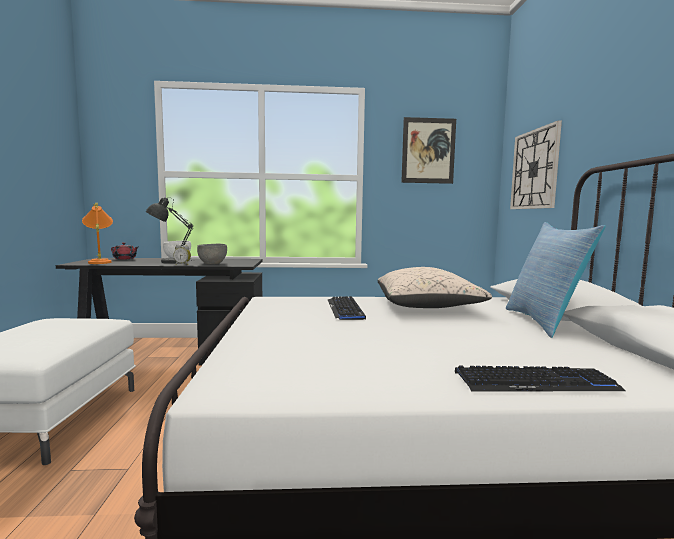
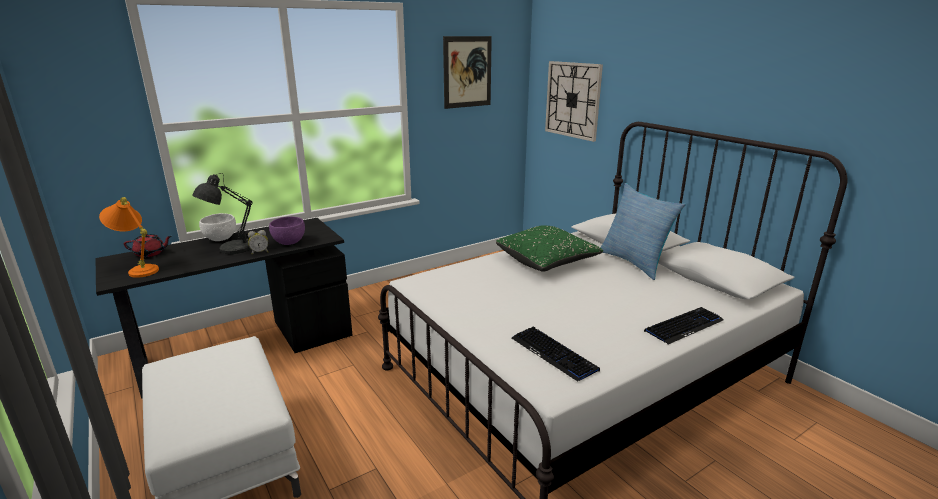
camera: 30 degrees left, 15 degrees up
grey bowl [197,244,227,264] -> purple bowl [269,216,305,245]
keyboard [328,296,366,320] -> keyboard moved to [512,326,600,381]
beige pillow [378,267,492,308] -> green pillow [496,226,603,272]

